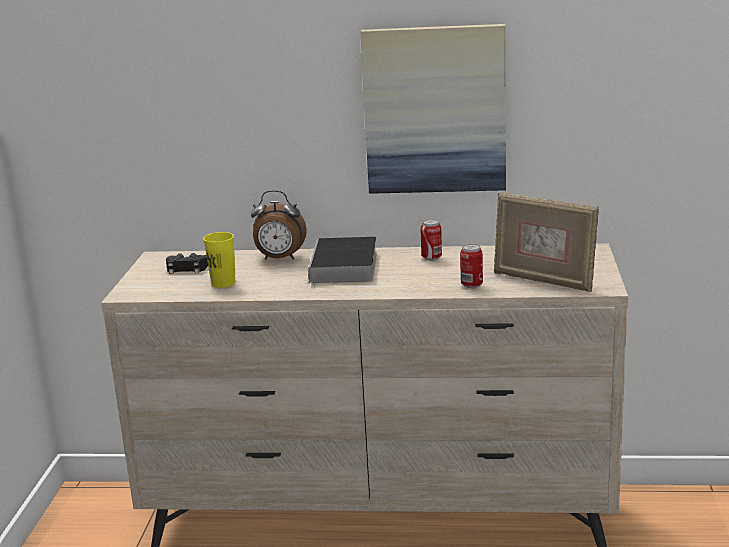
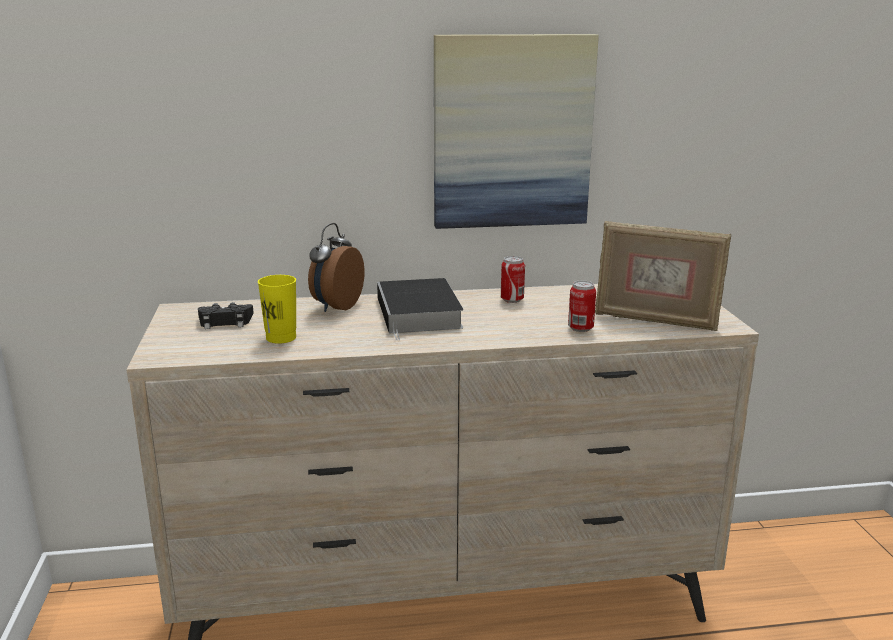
camera: 15 degrees left, 0 degrees up
alarm clock [251,190,307,260] -> alarm clock turned 120 degrees clockwise [308,223,365,312]

